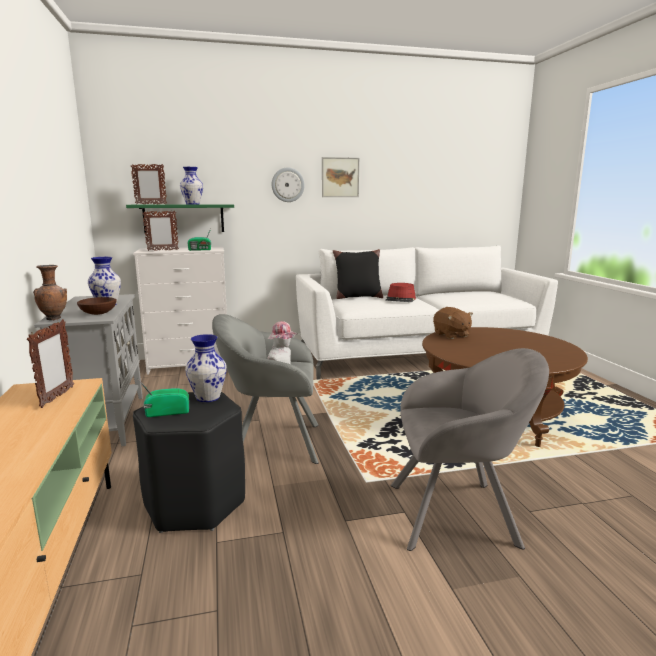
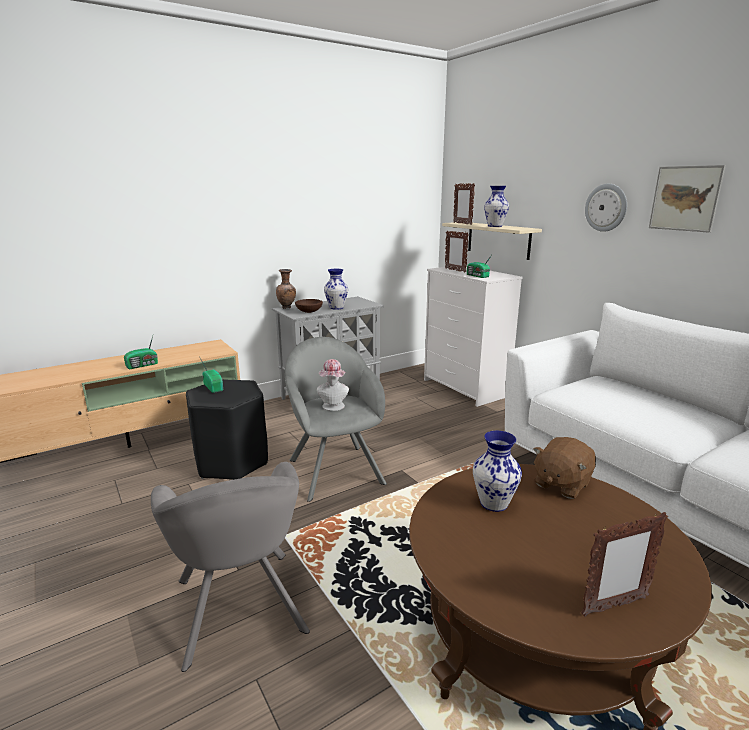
camera: 70 degrees right, 5 degrees up
picture frame [27,319,74,408] -> picture frame moved to [581,512,668,617]
green shelf [126,204,234,233] -> beige shelf [442,222,542,260]
vase [185,334,227,402] -> vase moved to [473,431,522,512]
black pillow [333,249,383,299] -> none
red hat [386,283,416,302] -> none
none -> radio [124,336,158,369]

